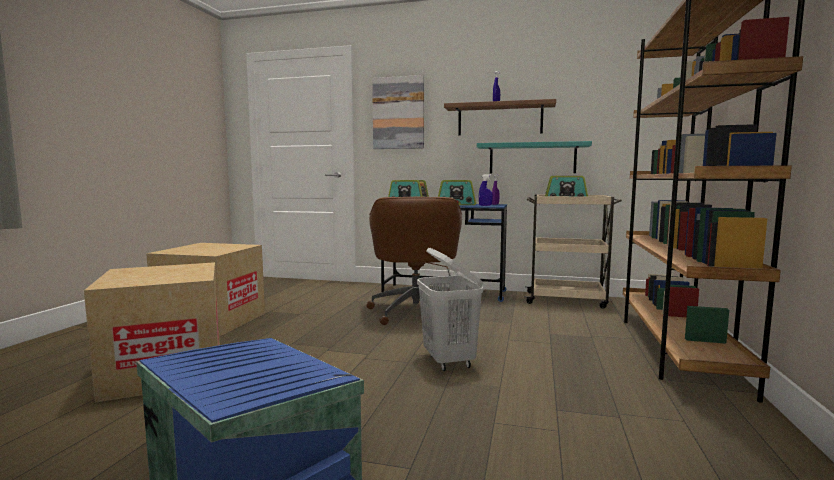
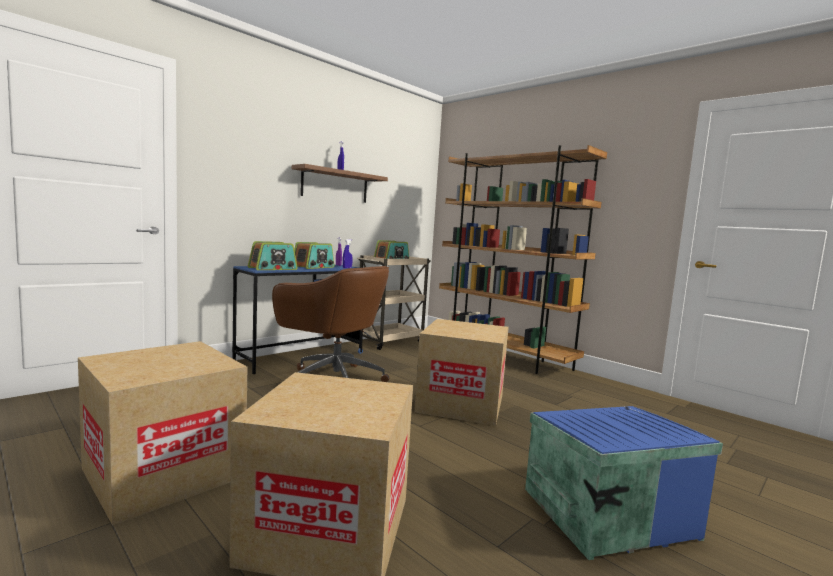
camera: 60 degrees left, 0 degrees up
picture [372,75,424,149] -> none
white laundry basket [417,248,483,371] -> cardboard box [414,319,509,426]
turquoise shelf [477,141,592,173] -> none

